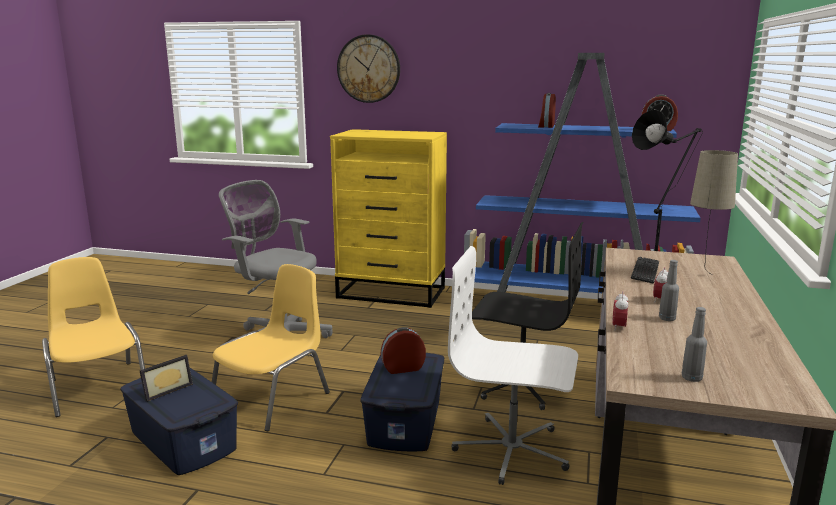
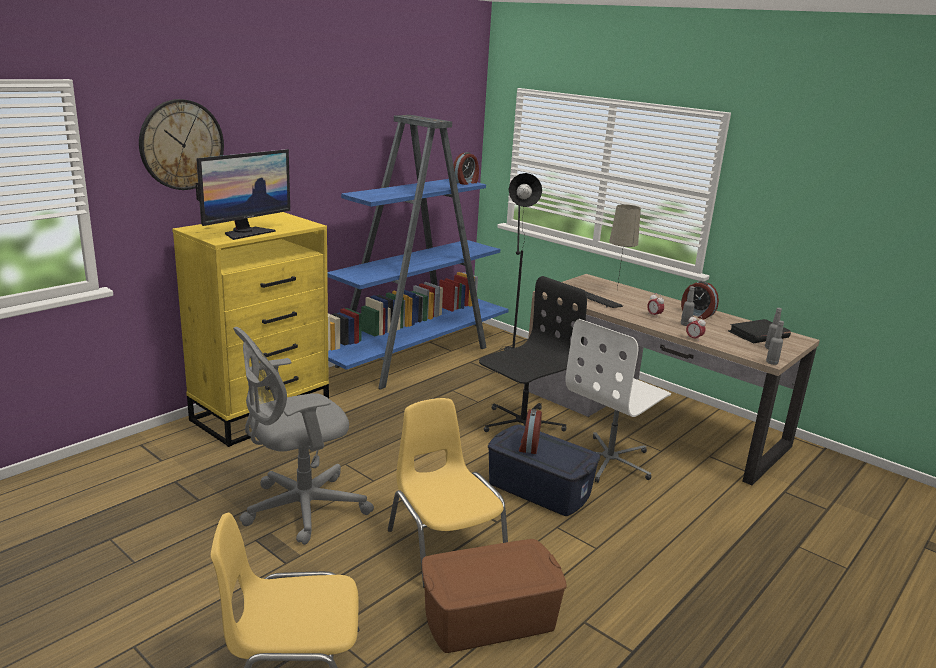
camera: 65 degrees left, 5 degrees up
blue storage box [120,368,238,475] -> brown storage box [422,539,567,653]
picture frame [140,355,193,402] -> none
alarm clock [538,93,556,128] -> alarm clock moved to [681,281,719,319]
none -> monitor [195,149,290,240]
none -> black book [728,319,791,343]
none -> grey bottle [766,321,784,365]

